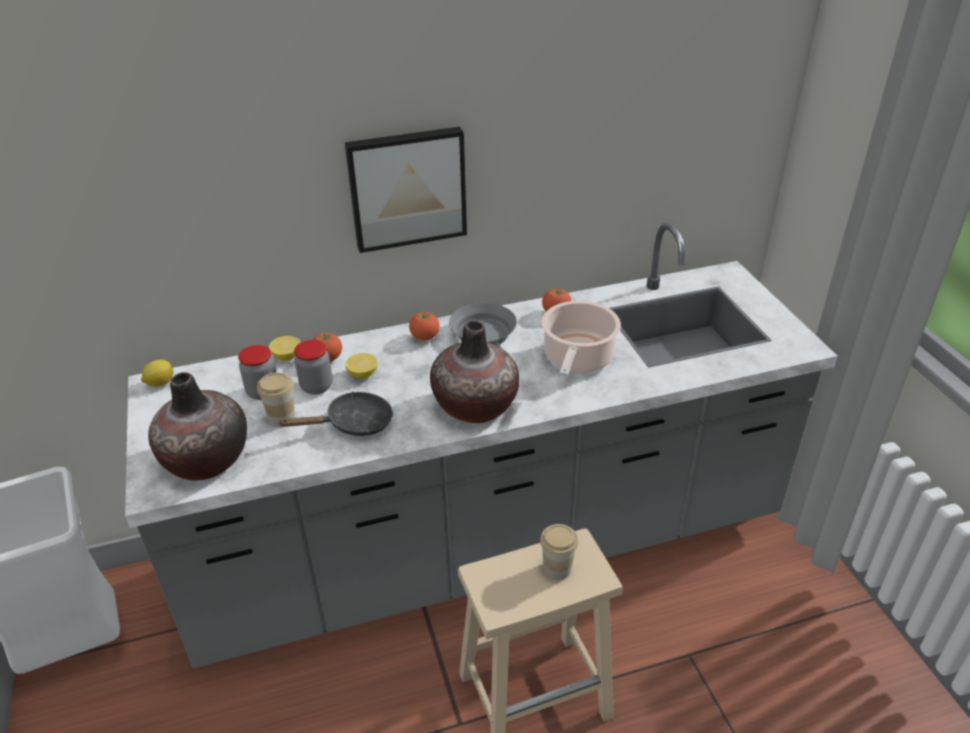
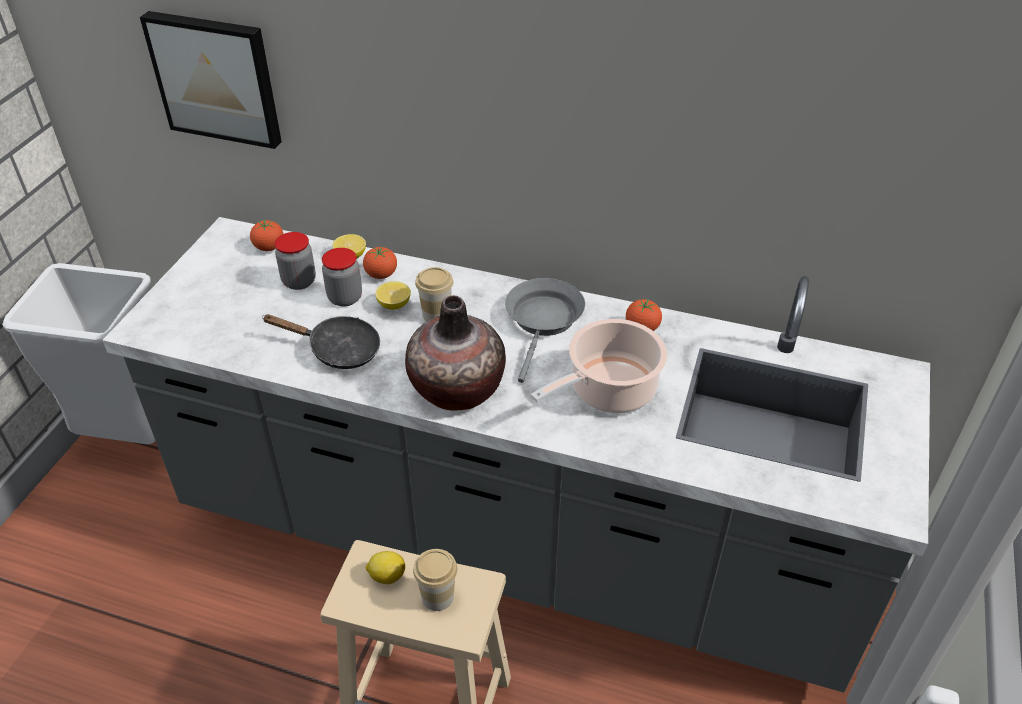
camera: 35 degrees right, 5 degrees up
lemon [141,360,174,387] -> lemon moved to [365,551,405,584]
vase [148,372,247,481] -> none
cup [257,372,295,427] -> cup moved to [415,267,453,322]
picture [345,127,467,253] -> picture moved to [140,11,282,149]
tomato [409,311,440,340] -> tomato moved to [250,219,283,251]

